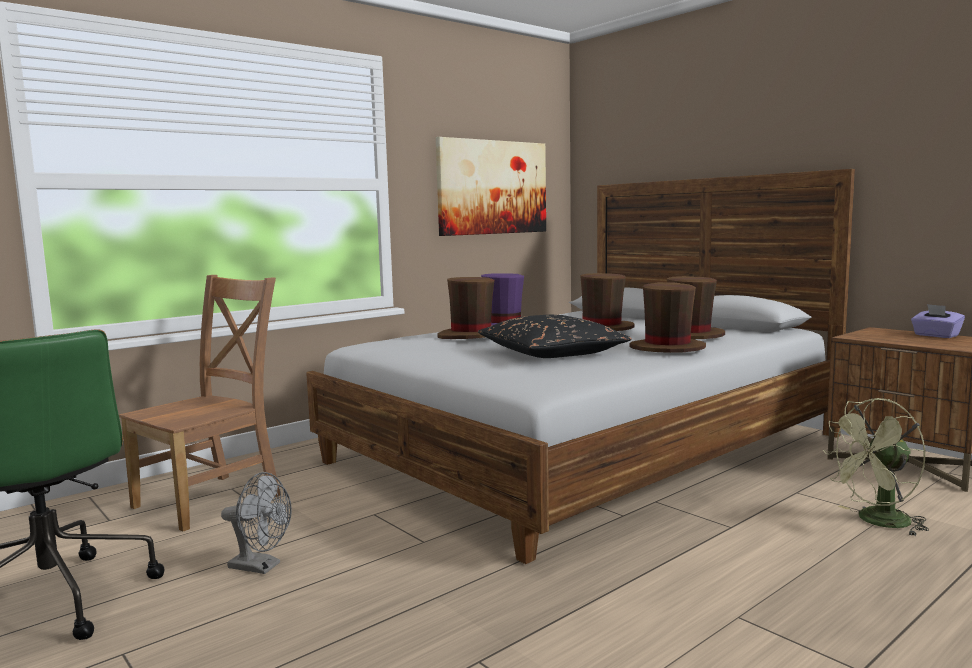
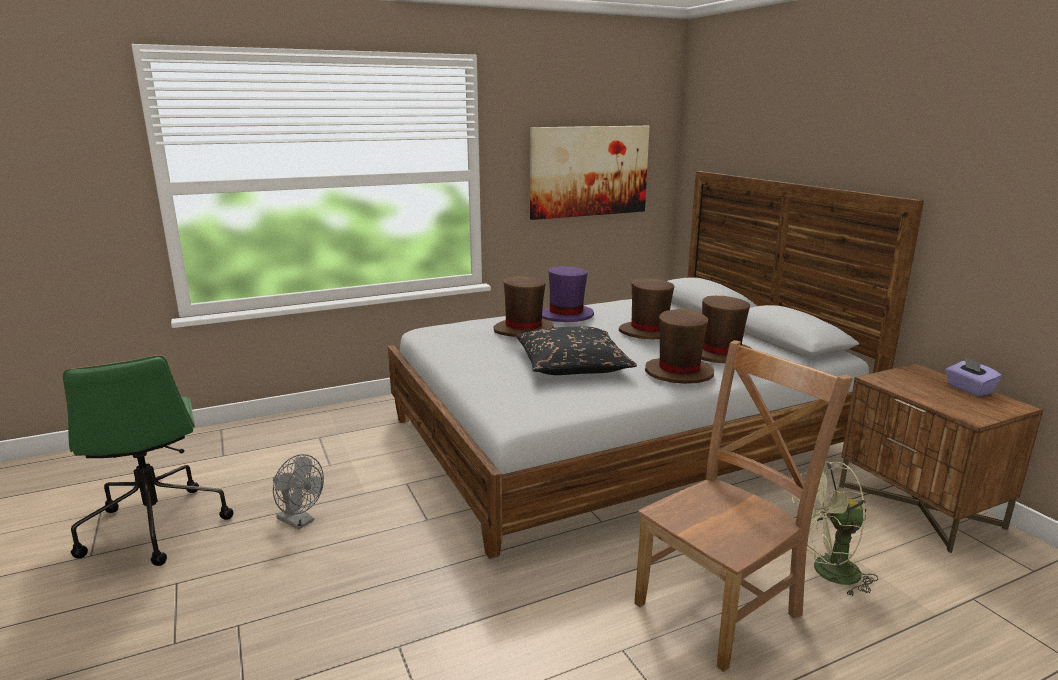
camera: 15 degrees right, 10 degrees up
brown chair [119,275,280,531] -> brown chair moved to [634,340,853,672]

